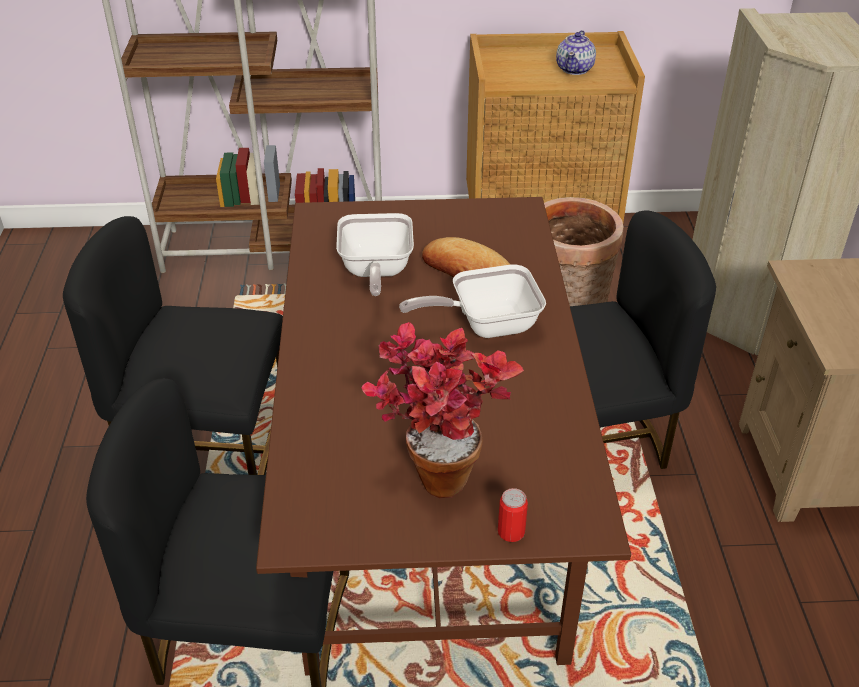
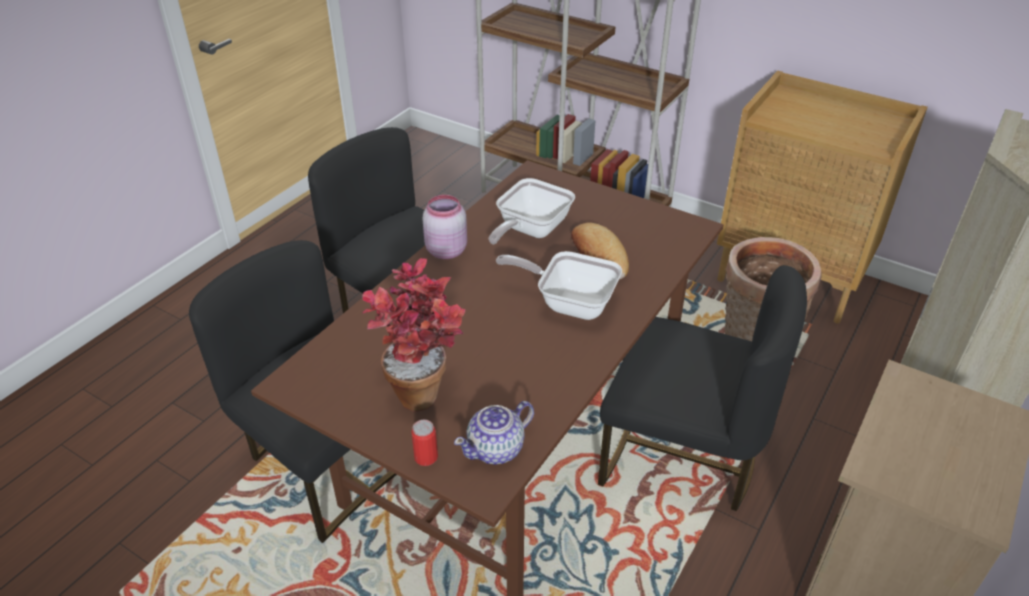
camera: 35 degrees right, 0 degrees up
teapot [556,30,596,75] -> teapot moved to [454,401,534,465]
none -> pink jar [423,195,467,259]

